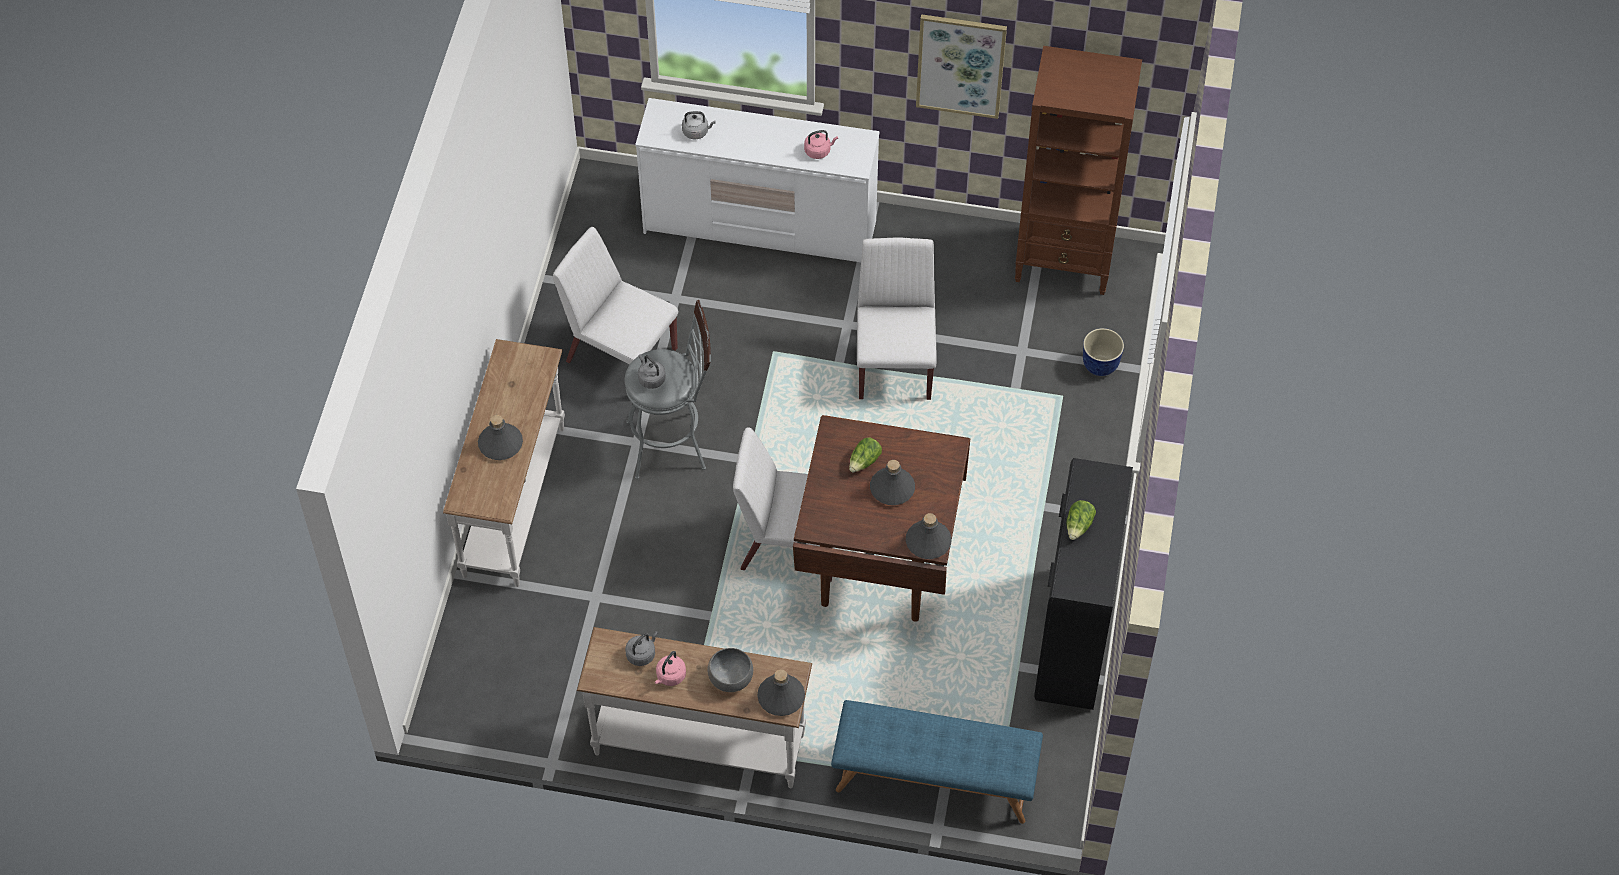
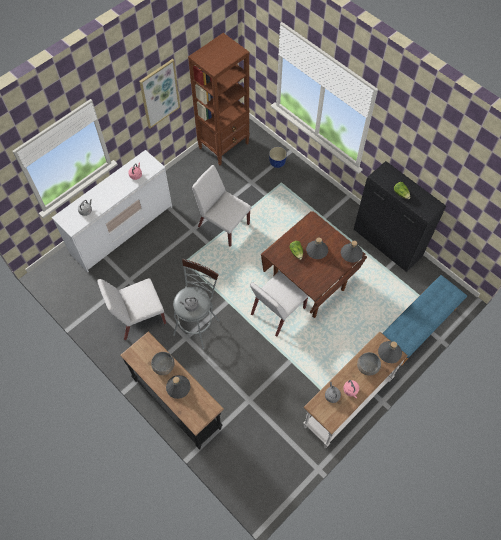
camera: 55 degrees left, 5 degrees up
white console table [443,339,565,587] -> black console table [120,332,224,450]
none -> grey bowl [151,352,174,375]

